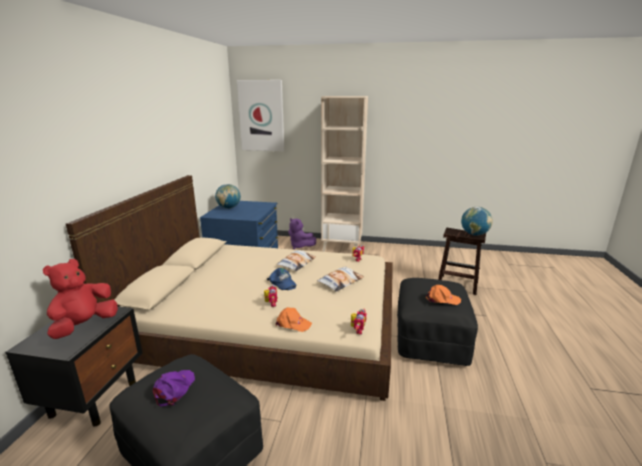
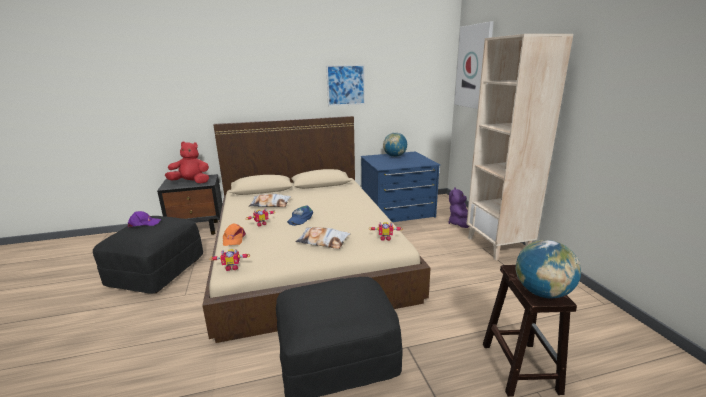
camera: 65 degrees right, 0 degrees up
pillow [277,250,316,271] -> pillow moved to [249,194,291,207]
orange cap [426,285,461,305] -> none
none -> picture [326,64,365,106]

